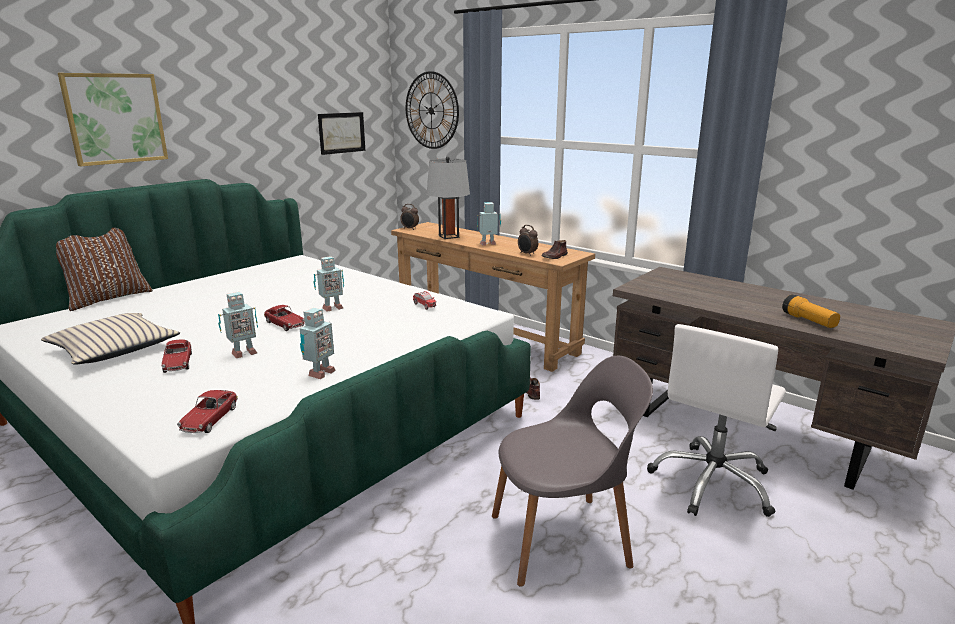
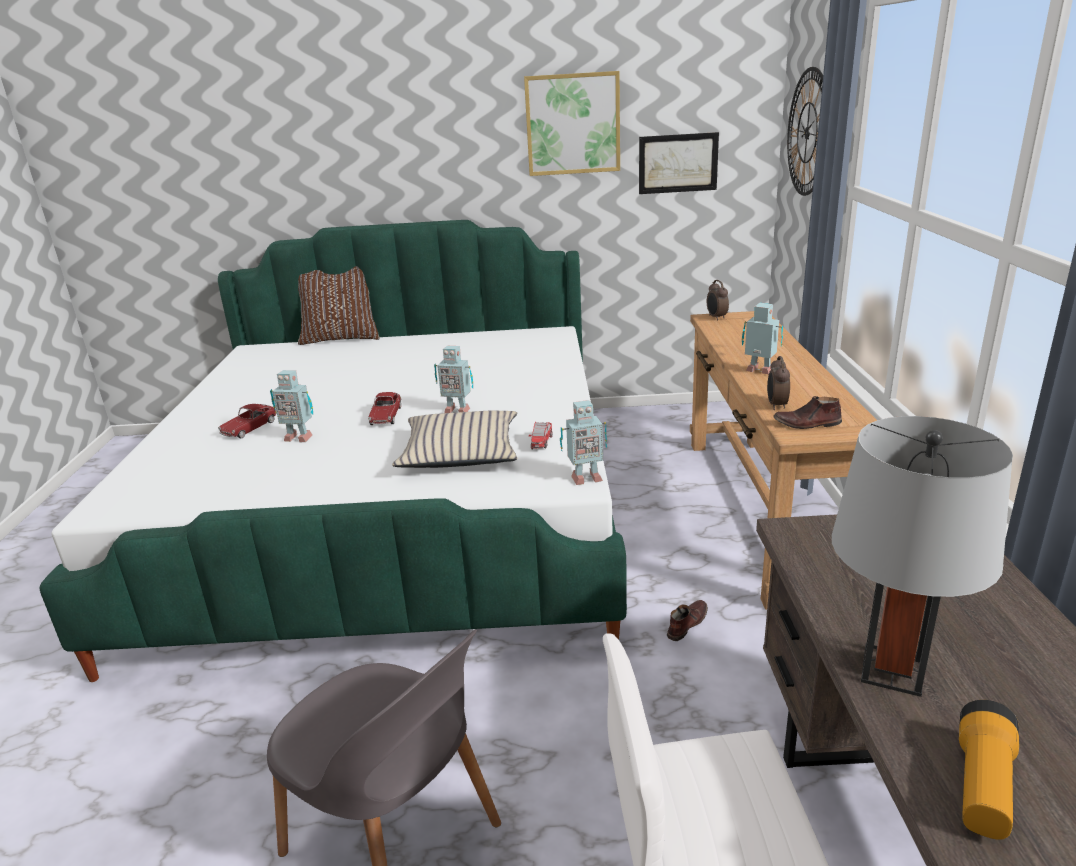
camera: 50 degrees right, 5 degrees up
beige pillow [41,313,180,365] -> beige pillow moved to [392,411,517,468]
picture [58,73,168,166] -> picture moved to [524,71,620,176]
toy car [177,390,238,433] -> none
toy robot [300,308,336,379] -> toy robot moved to [560,400,607,485]
grey table lamp [427,156,470,239] -> grey table lamp moved to [832,416,1013,697]

